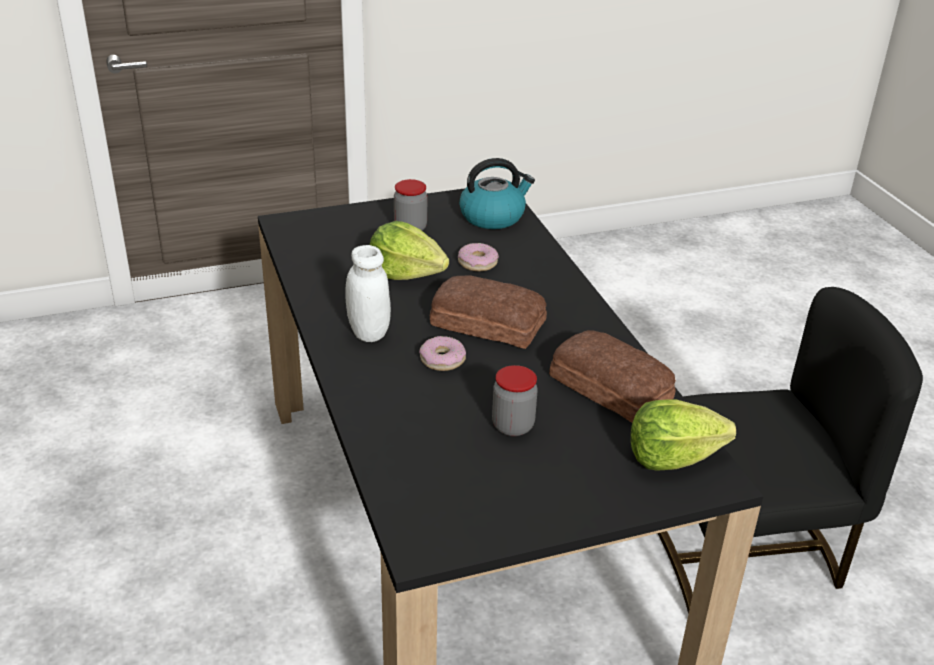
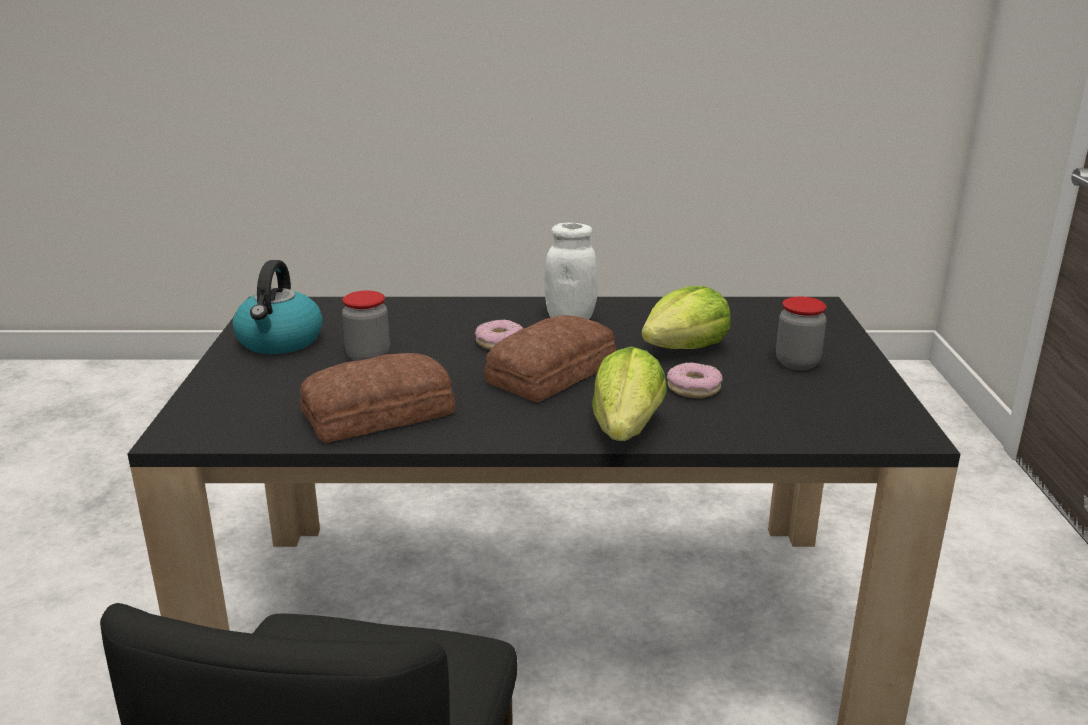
camera: 110 degrees right, 10 degrees down
kettle [459,158,535,229] -> kettle moved to [233,260,323,354]
lettuce [631,400,736,471] -> lettuce moved to [592,346,667,441]

